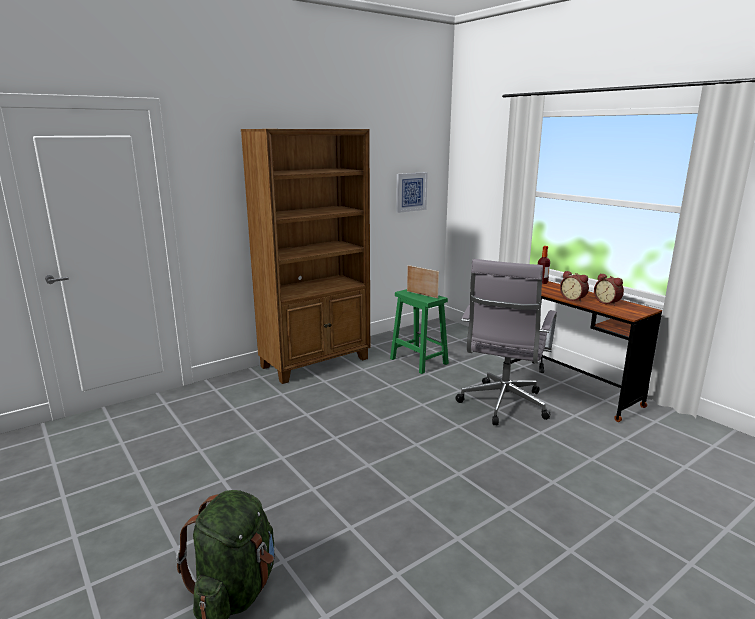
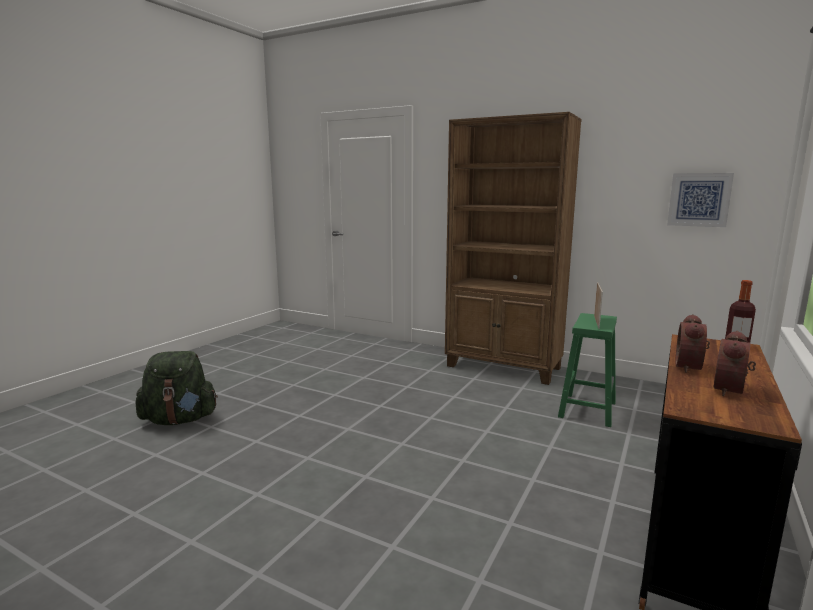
camera: 65 degrees right, 5 degrees down
grey office chair [455,259,557,425] -> none

